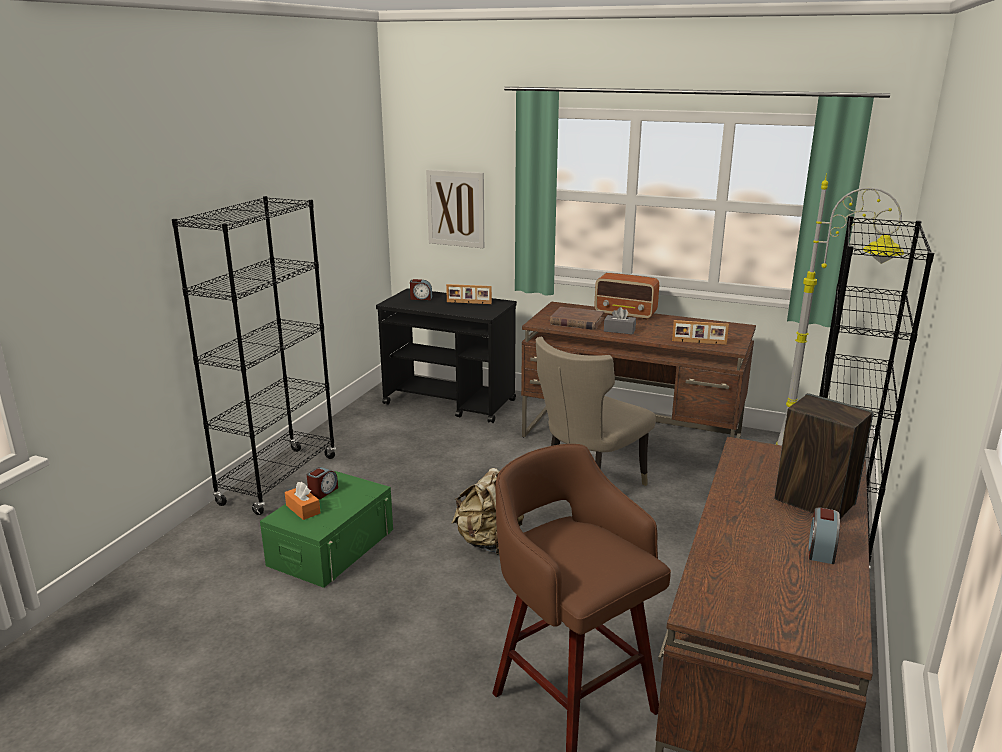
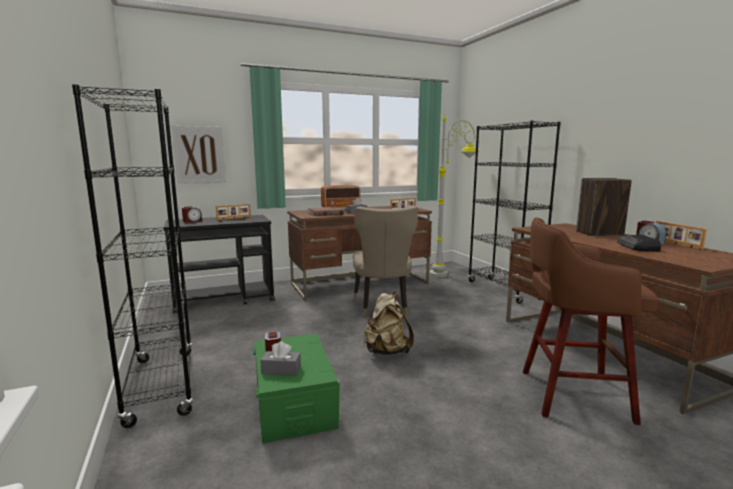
camera: 45 degrees left, 10 degrees down
orange tissue box [285,482,320,520] -> grey tissue box [260,341,301,376]
none -> radio [617,235,661,251]
none -> picture frame [656,221,707,250]

